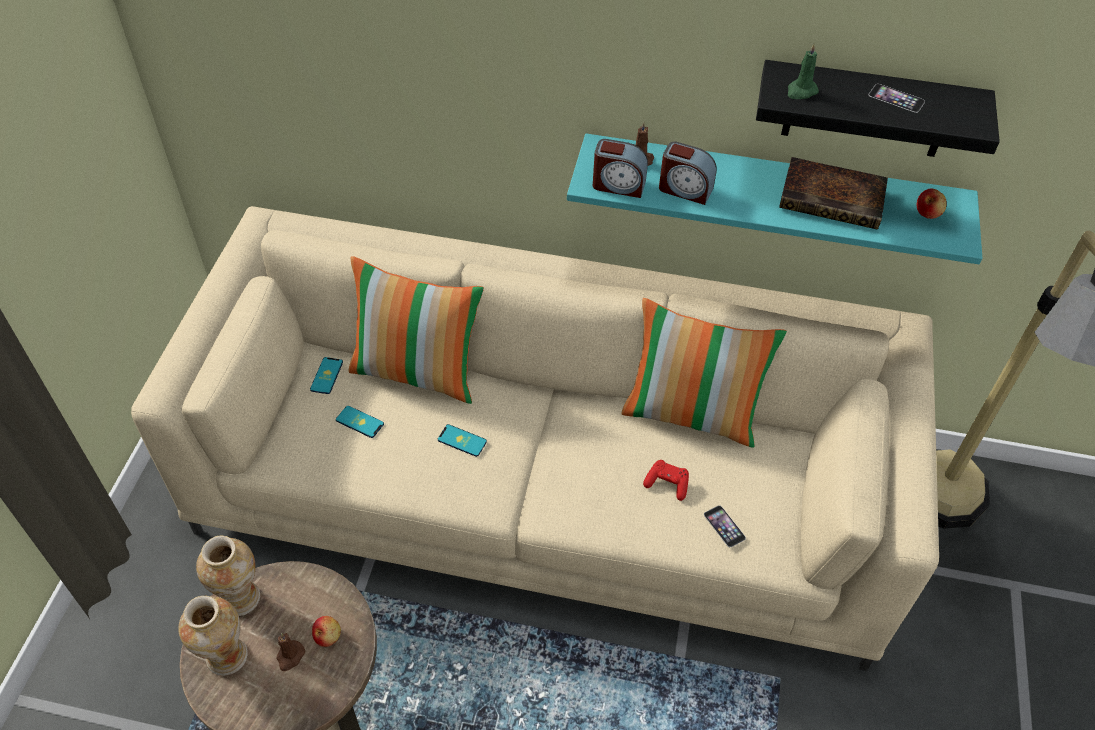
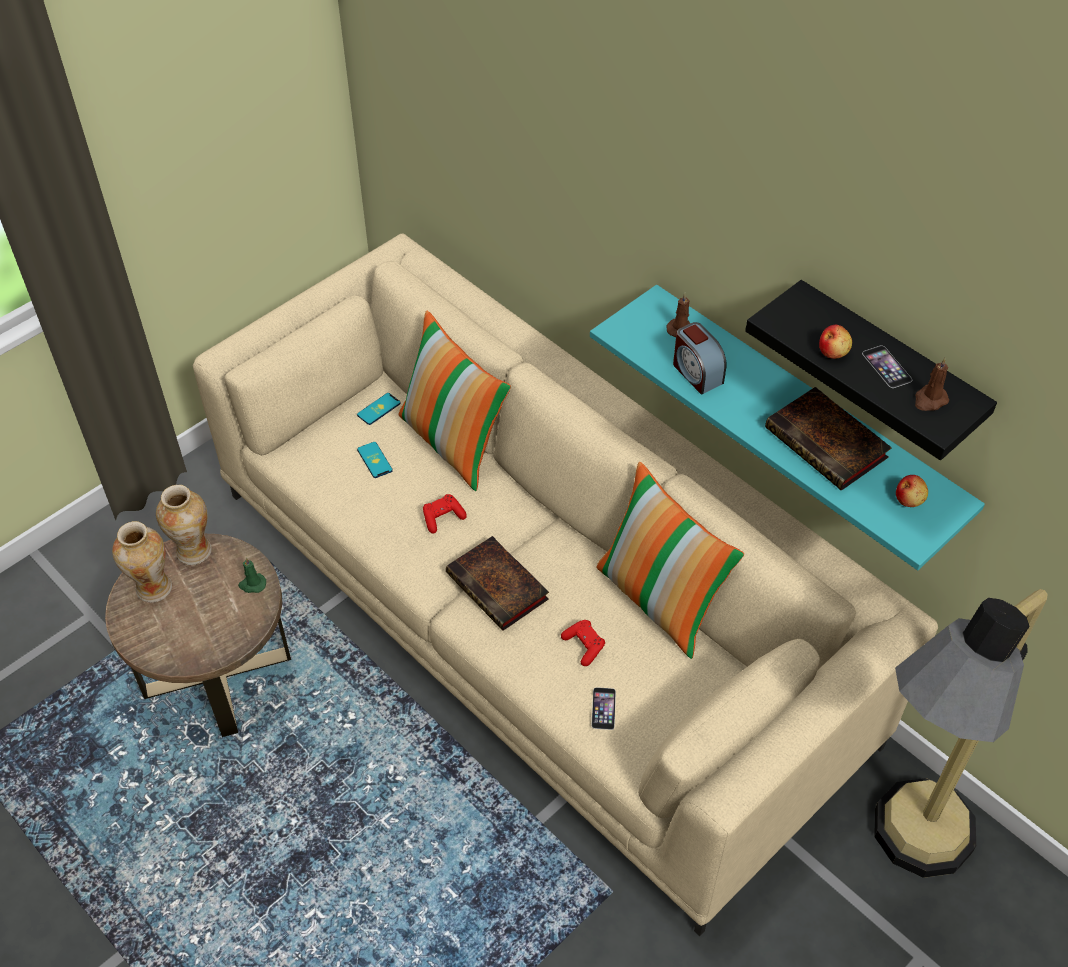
camera: 35 degrees right, 0 degrees up
brown candle [276,633,305,671] -> brown candle moved to [915,358,949,411]
apple [312,616,341,647] -> apple moved to [819,325,852,359]
phone [438,424,487,457] -> red game controller [423,494,467,534]
alarm clock [593,139,648,198] -> none
green candle [788,43,819,99] -> green candle moved to [238,558,266,593]
none -> book [446,536,549,631]

